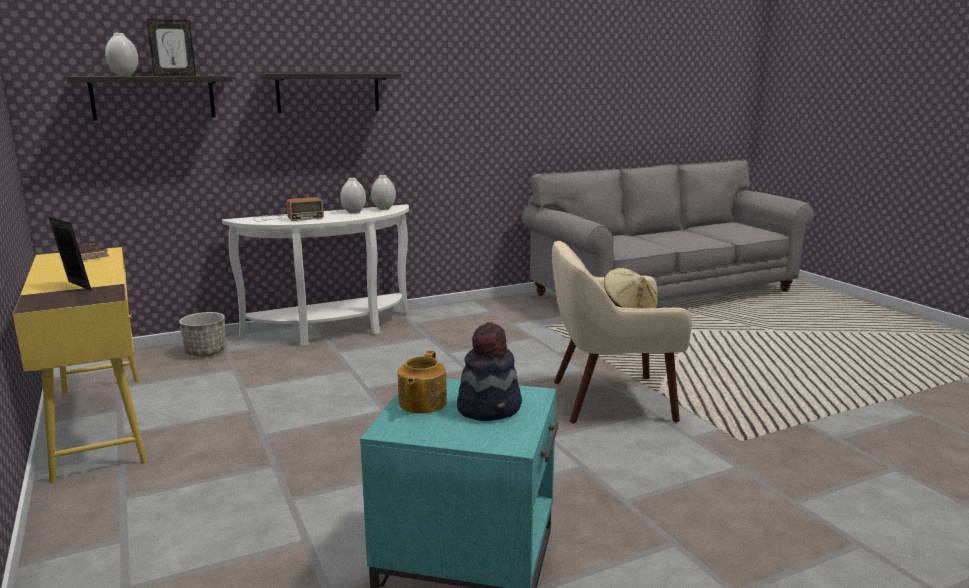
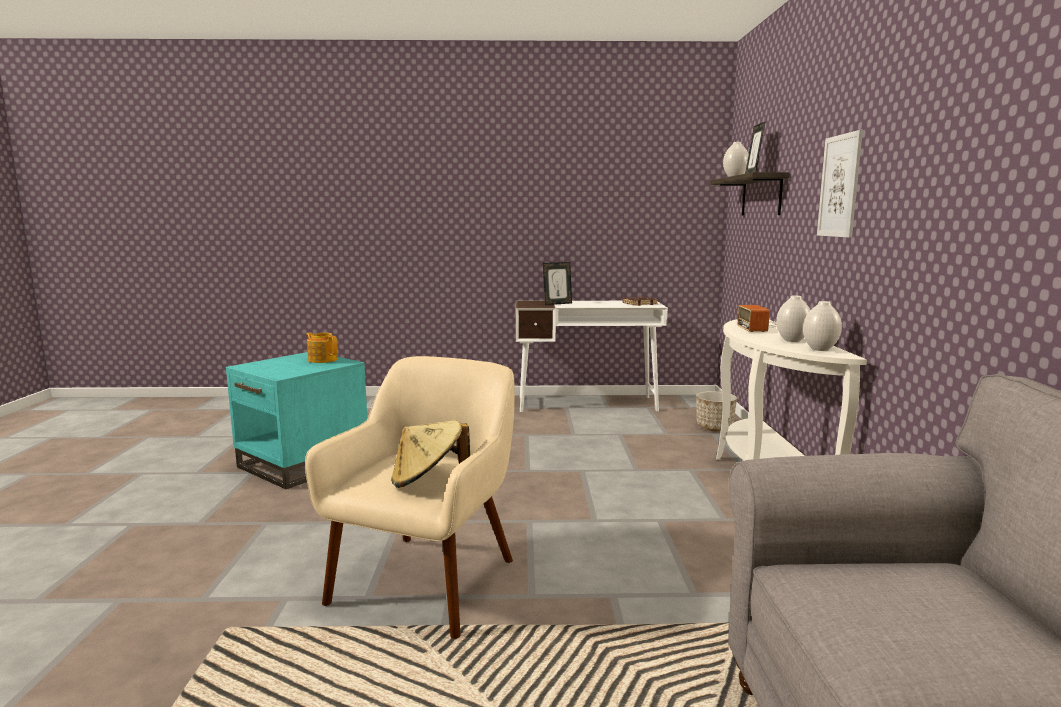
camera: 115 degrees right, 5 degrees down
yellow desk [13,247,148,483] -> white desk [516,301,668,412]
shelf [260,73,401,113] -> picture [817,130,863,238]
hat [457,322,522,421] -> none

